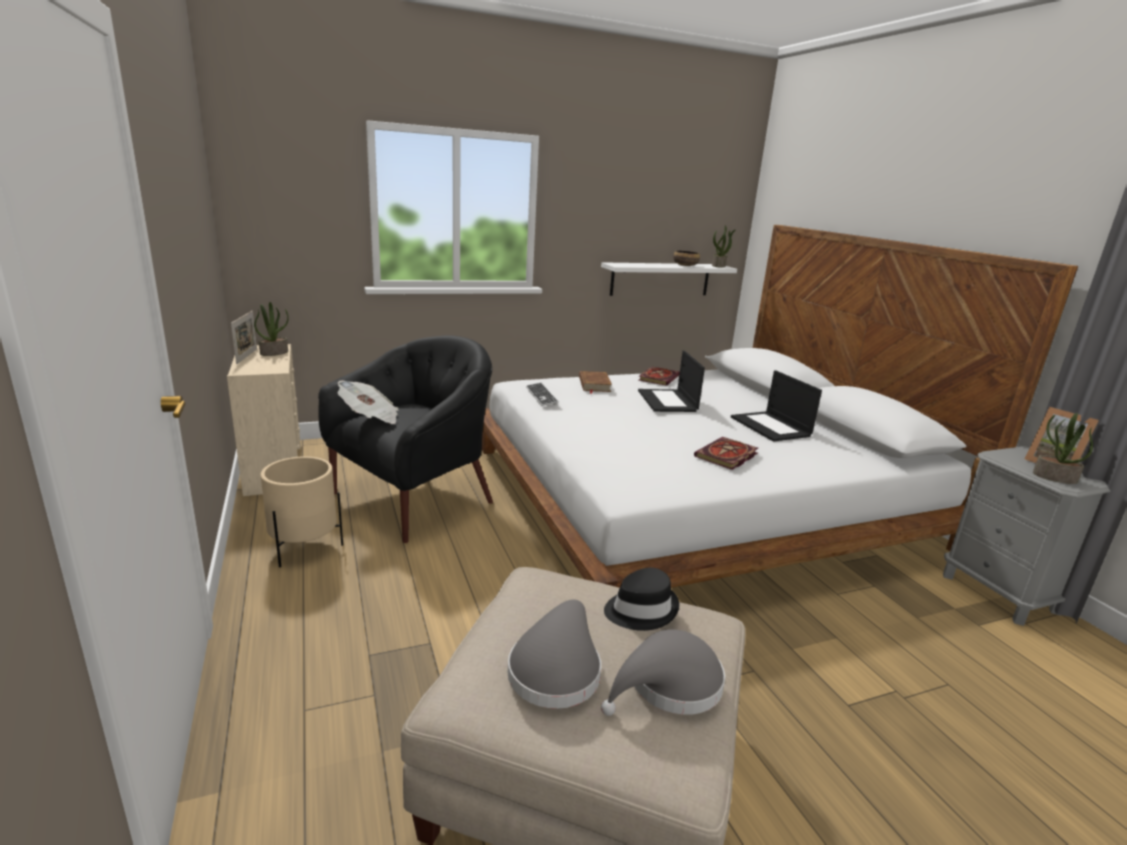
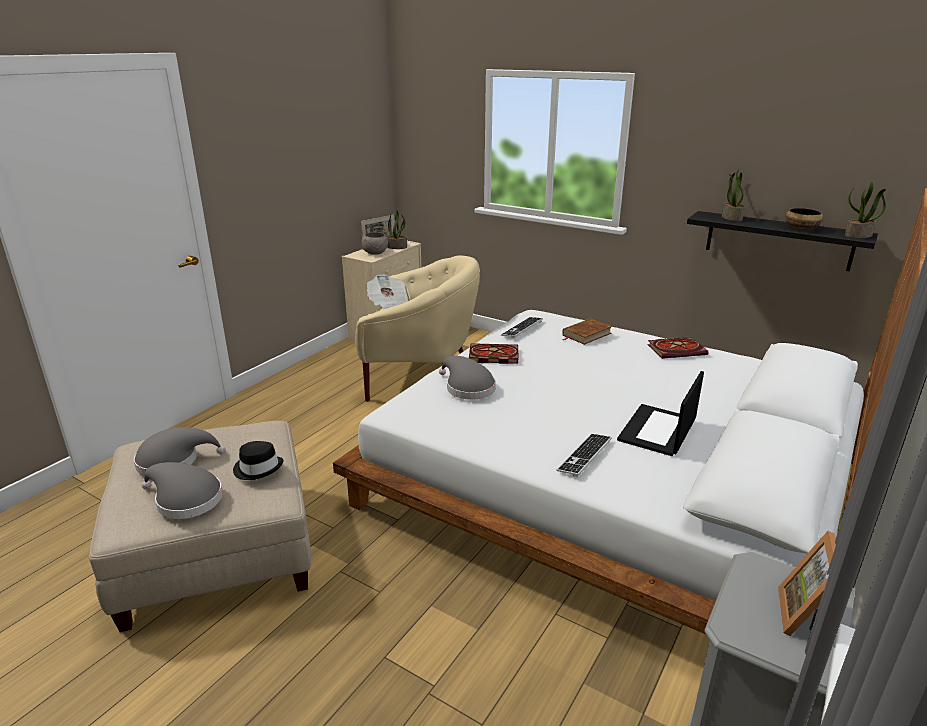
camera: 55 degrees right, 5 degrees up
beige planter [260,456,343,567] -> none
black armchair [318,335,493,543] -> beige armchair [355,256,480,402]
white shelf [601,262,737,296] -> black shelf [687,211,878,271]
laptop [638,351,705,412] -> none
book [694,437,758,470] -> book moved to [469,343,518,364]
potted plant [1033,413,1093,484] -> potted plant moved to [722,168,745,221]
none -> grey bowl [362,232,388,255]
none -> grey hat [439,356,496,400]
none -> keyboard [556,434,612,477]

